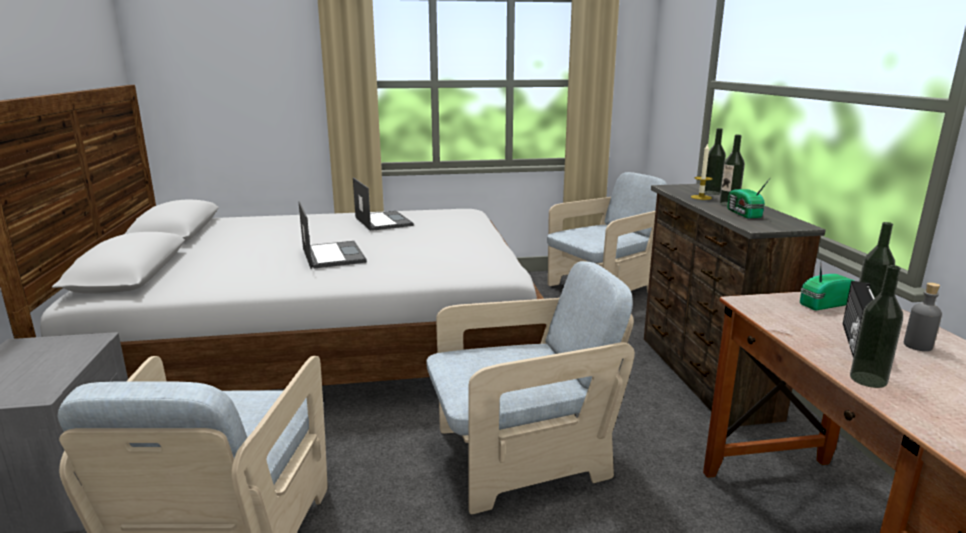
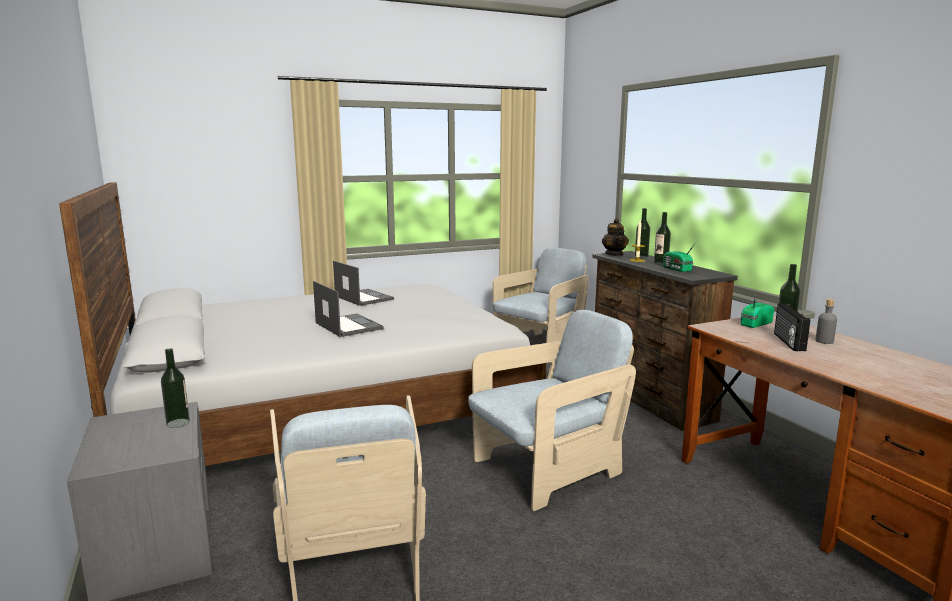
camera: 15 degrees left, 5 degrees down
bottle [850,265,903,388] -> bottle moved to [161,348,190,428]
none -> teapot [602,218,629,256]

